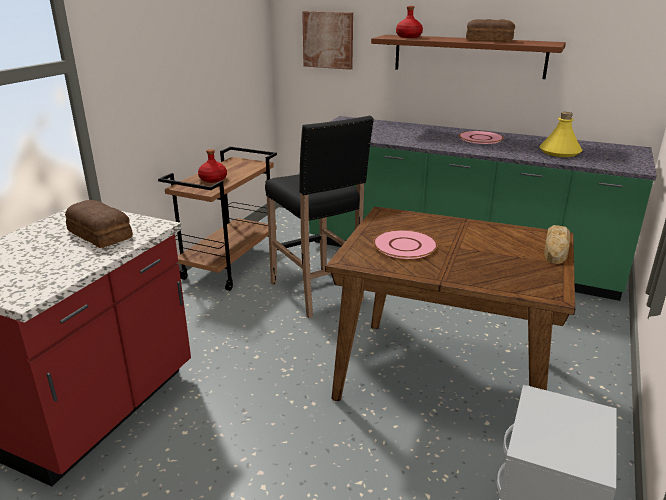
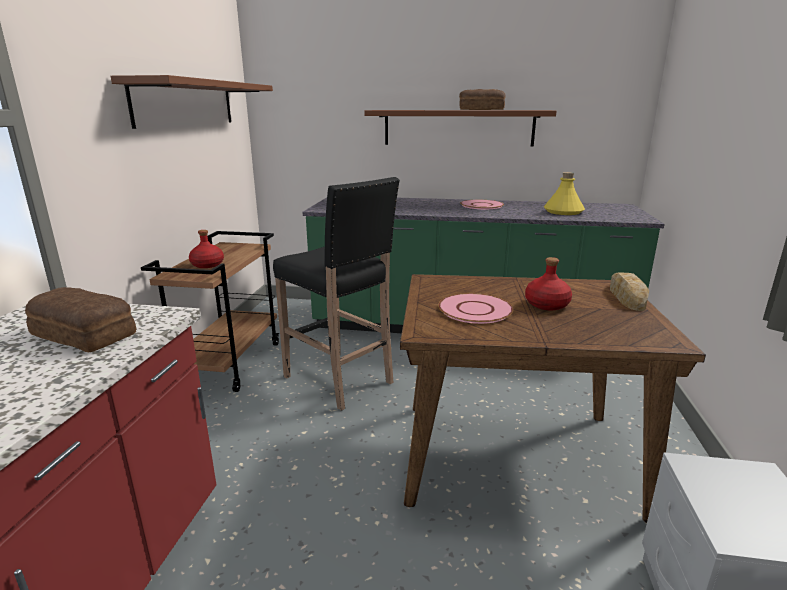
camera: 15 degrees left, 5 degrees down
picture [302,11,353,70] -> none
red bottle [396,6,423,38] -> red bottle moved to [525,257,572,310]
none -> brown shelf [111,75,273,129]

